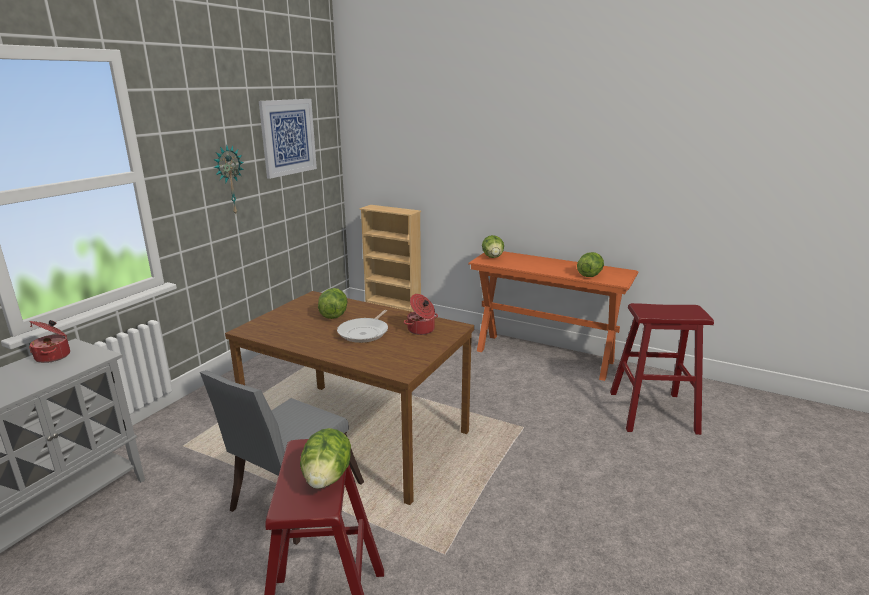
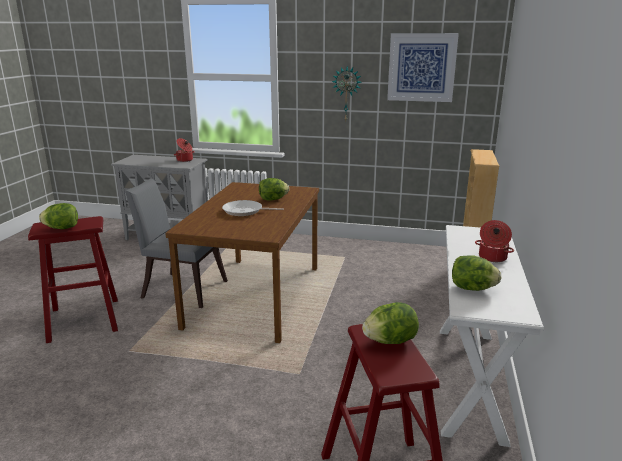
camera: 75 degrees right, 0 degrees up
cooking pot [404,294,438,335] -> cooking pot moved to [475,220,514,262]
orange console table [468,251,638,381] -> white console table [440,225,544,447]
lettuce [482,235,504,258] -> lettuce moved to [362,302,419,344]

